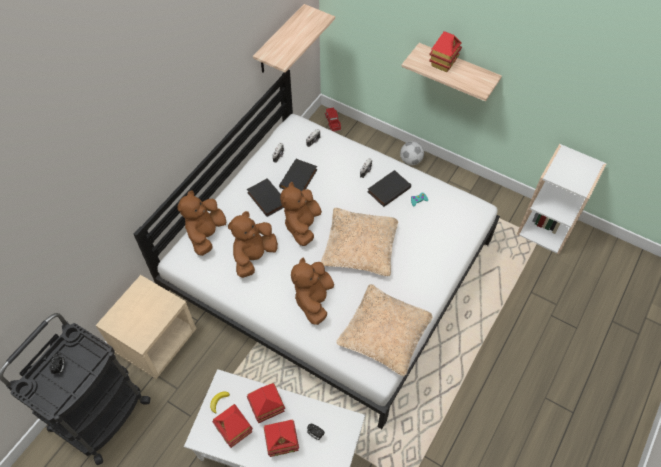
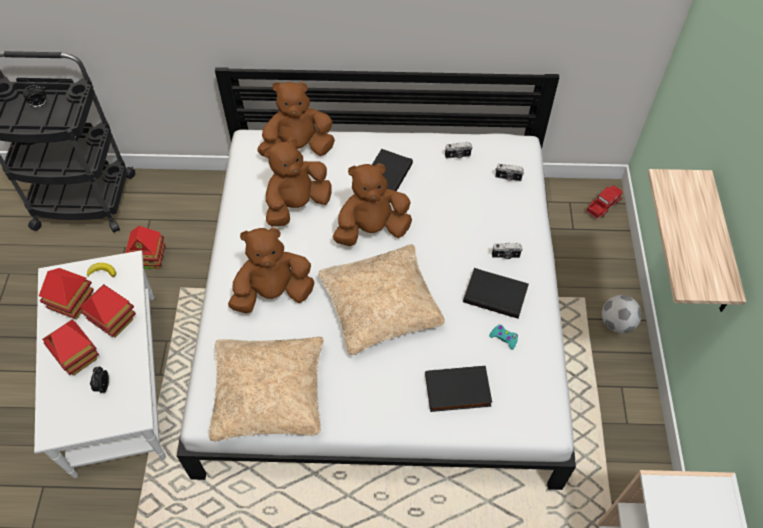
camera: 60 degrees right, 0 degrees up
beige nightstand [96,275,197,379] -> none
brown plush toy [228,211,278,278] -> brown plush toy turned 45 degrees counterclockwise [264,138,332,226]
shelf [253,4,335,73] -> none
black book [279,159,318,191] -> black book moved to [425,366,492,412]
toy house [429,31,462,72] -> toy house moved to [125,226,165,269]

